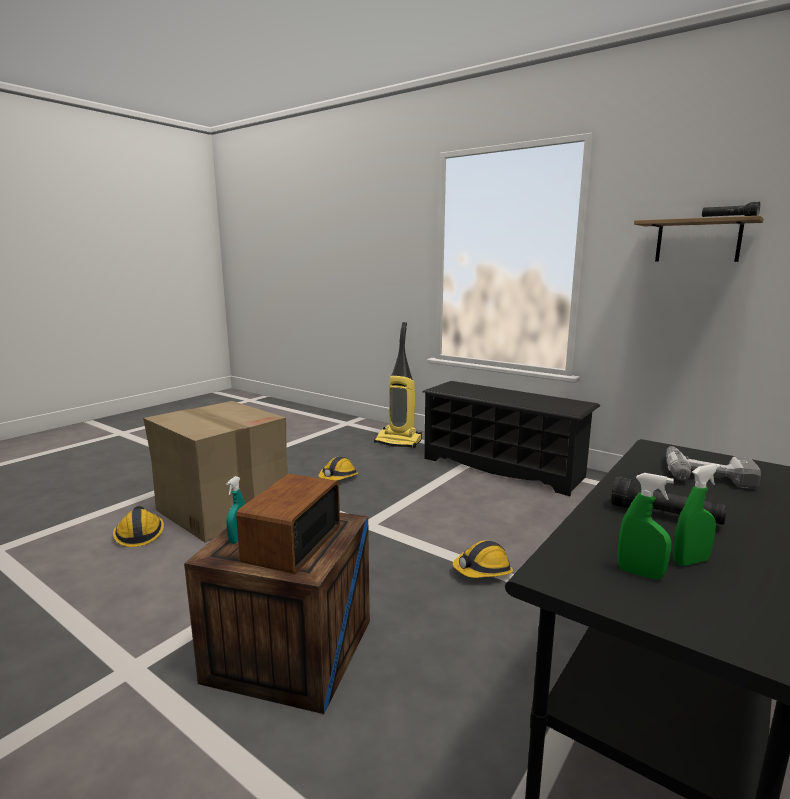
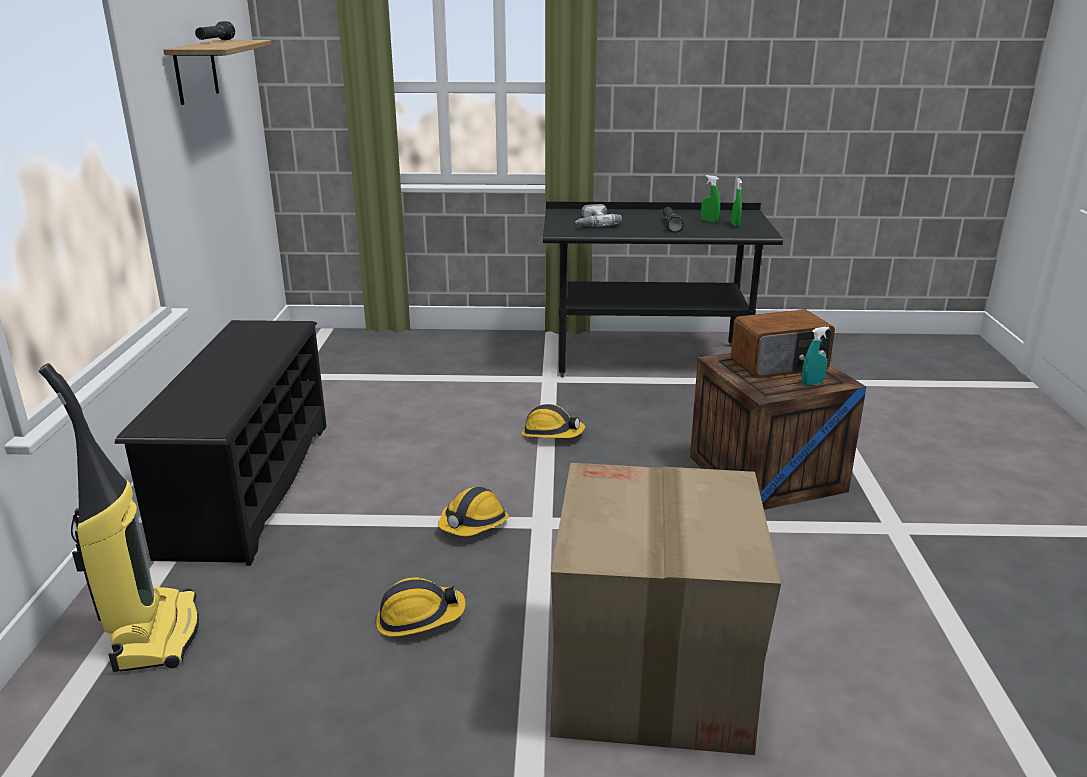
camera: 125 degrees left, 10 degrees up
hard hat [113,506,164,547] -> hard hat moved to [438,487,509,536]

